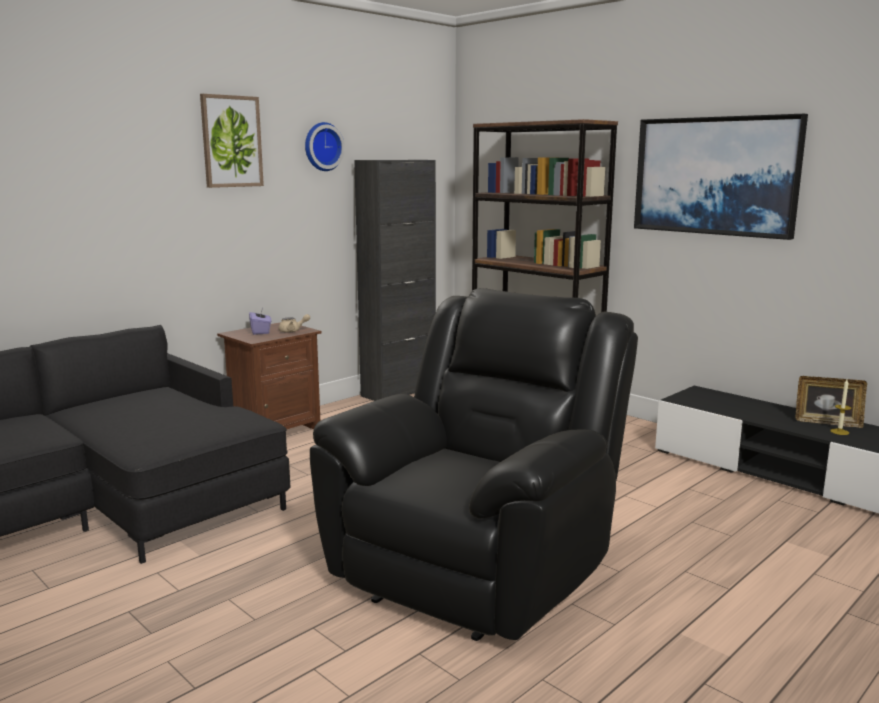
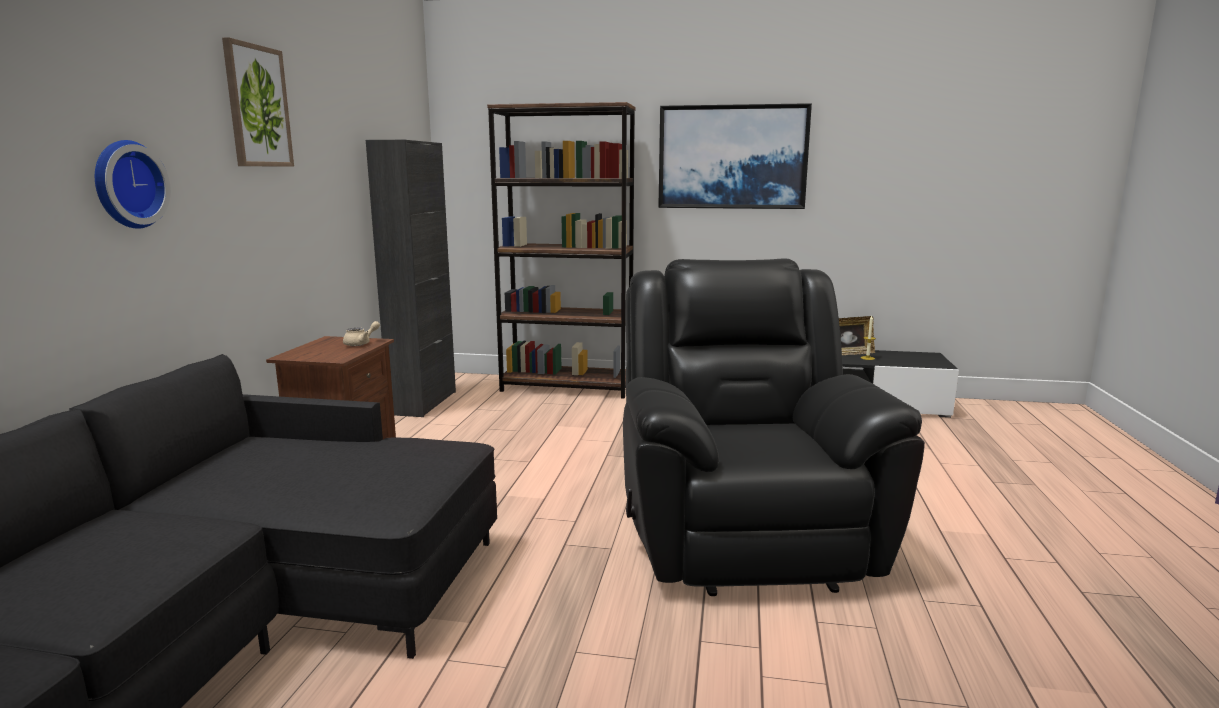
camera: 35 degrees left, 0 degrees up
purple tissue box [249,307,271,335] -> none
wall clock [305,122,345,171] -> wall clock moved to [95,140,171,229]

